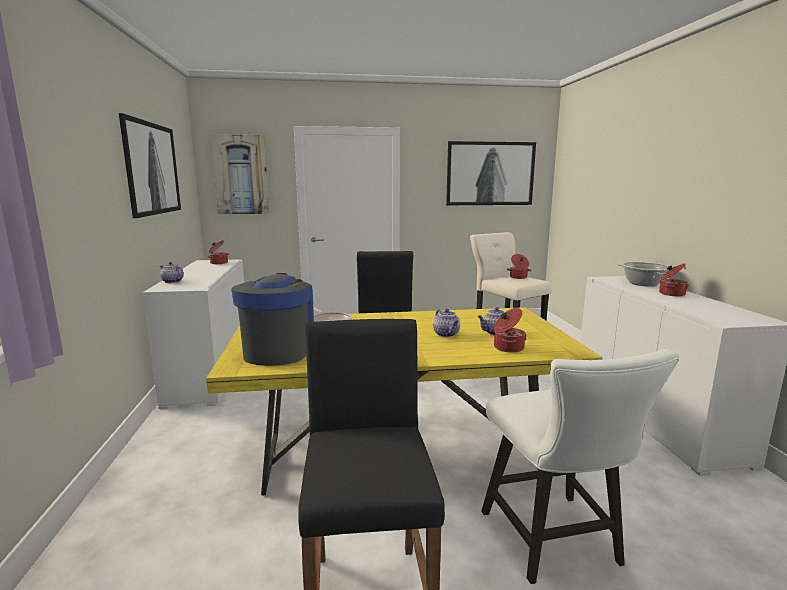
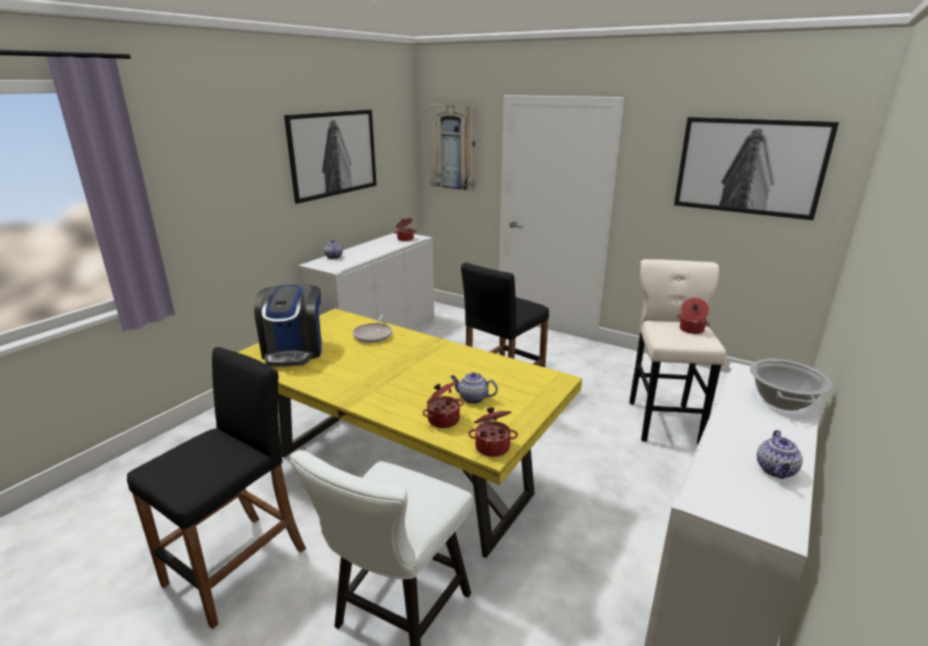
camera: 40 degrees right, 10 degrees up
coffee machine [231,273,314,366] -> coffee machine turned 135 degrees clockwise [254,284,322,366]
teapot [433,309,460,337] -> teapot moved to [757,430,803,479]
cooking pot [659,263,688,296] -> cooking pot moved to [468,407,518,457]

